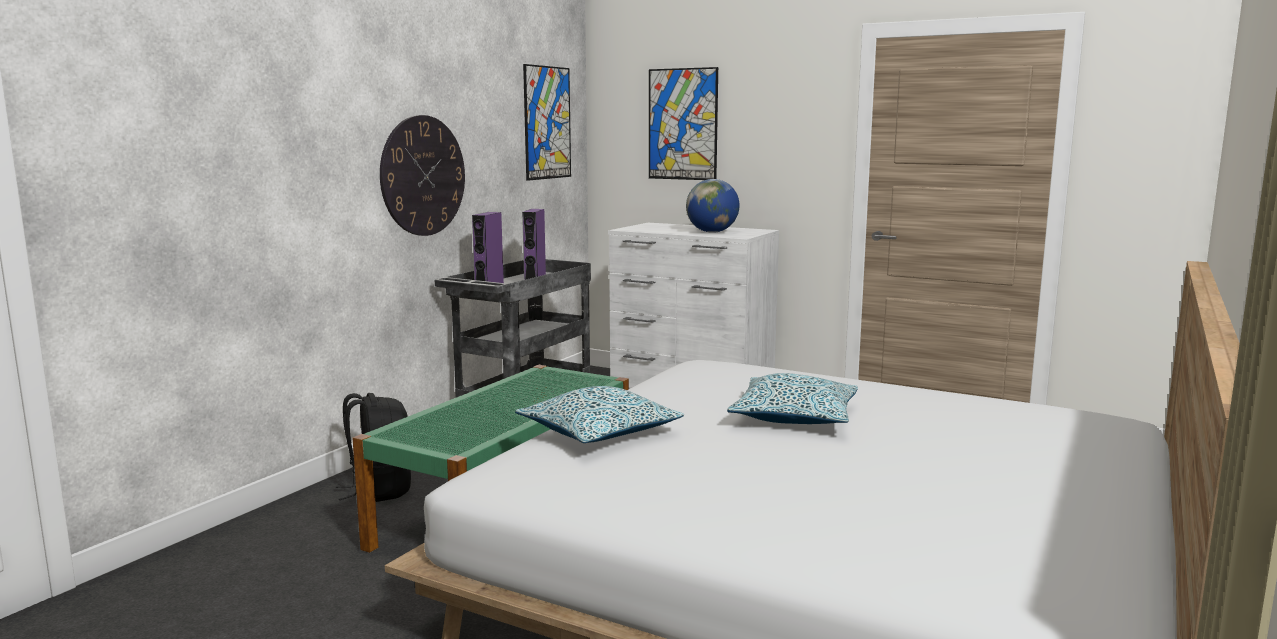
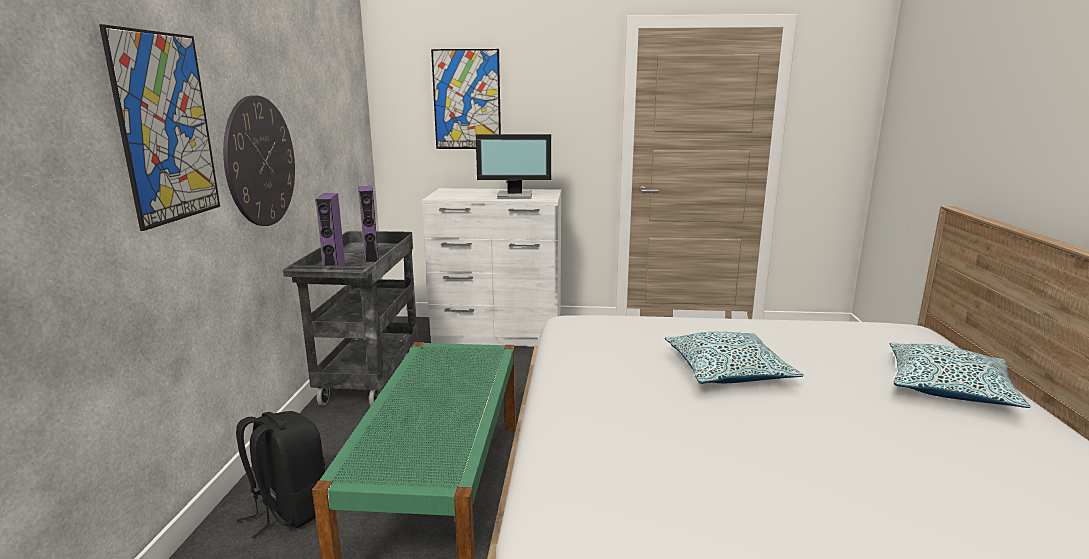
camera: 25 degrees left, 5 degrees up
pillow [515,386,684,443] -> pillow moved to [890,342,1031,408]
picture [523,64,571,181] -> picture moved to [99,24,220,231]
globe [686,179,739,233] -> monitor [476,134,551,199]

